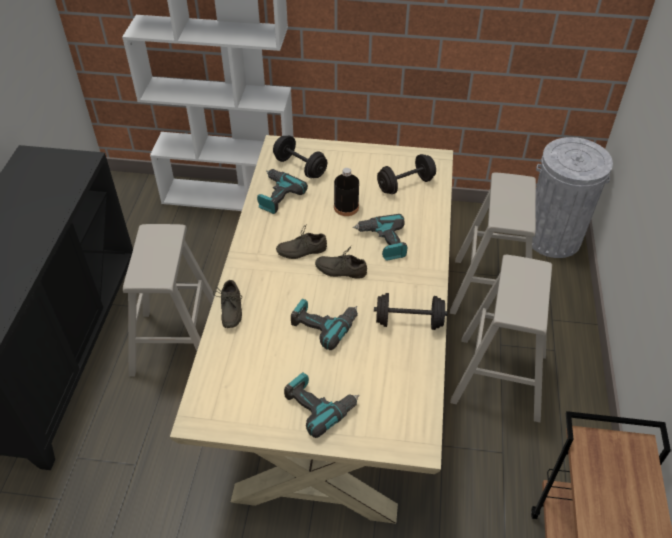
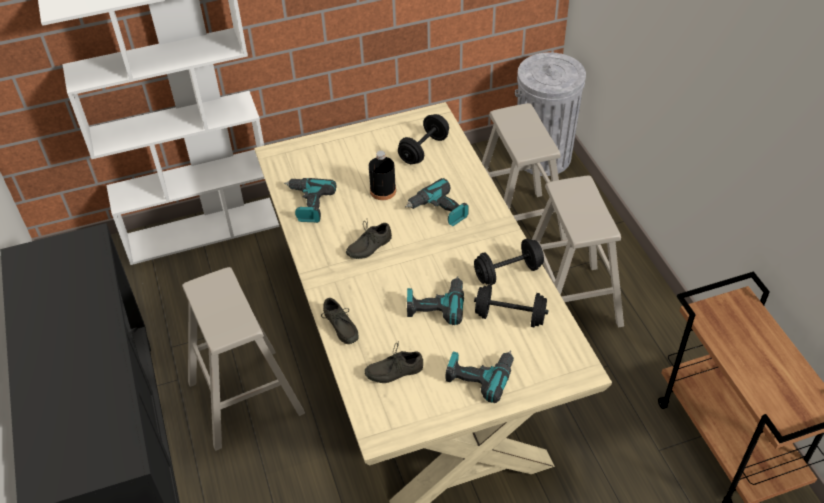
camera: 25 degrees left, 0 degrees up
black dumbbell [273,135,327,178] -> black dumbbell moved to [474,285,548,327]
grey shoe [315,247,367,279] -> grey shoe moved to [364,342,423,383]

